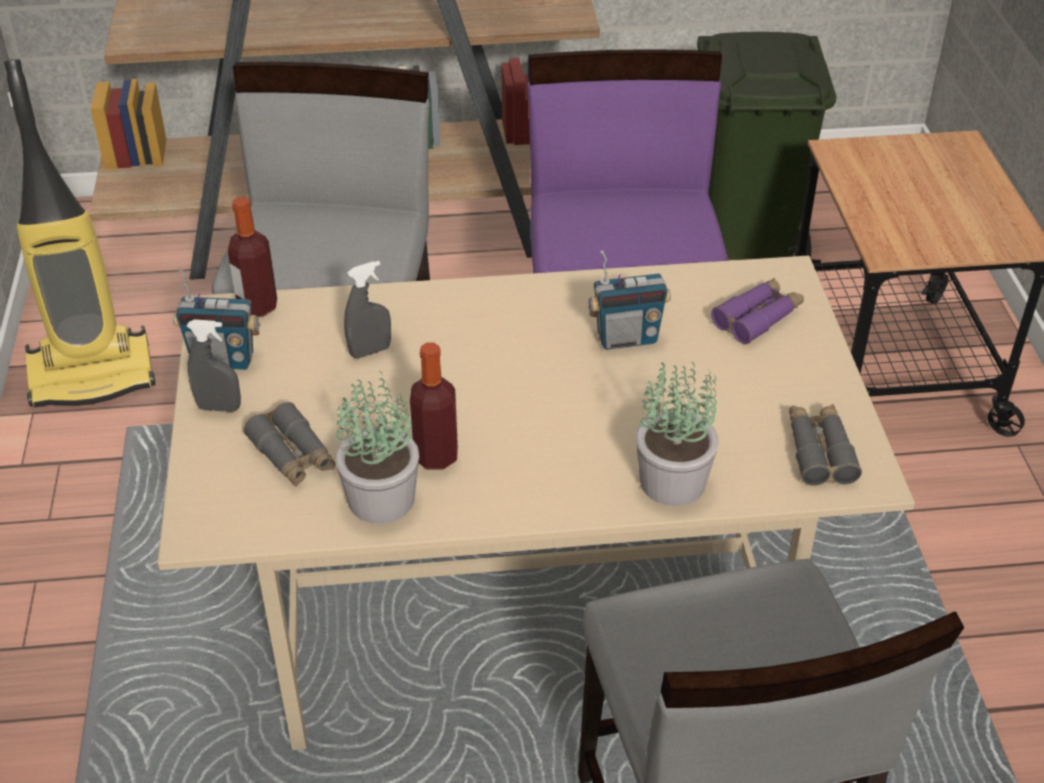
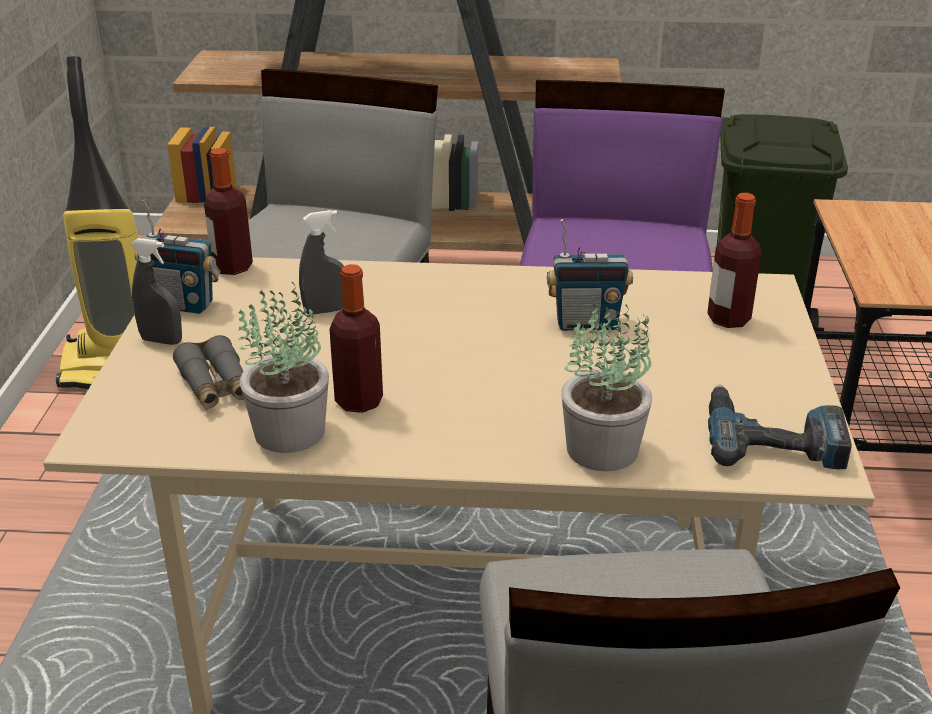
camera: 10 degrees right, 10 degrees down
purple binoculars [711,278,804,344] -> bottle [707,193,762,328]
grey binoculars [789,404,862,486] -> power drill [708,385,852,469]

